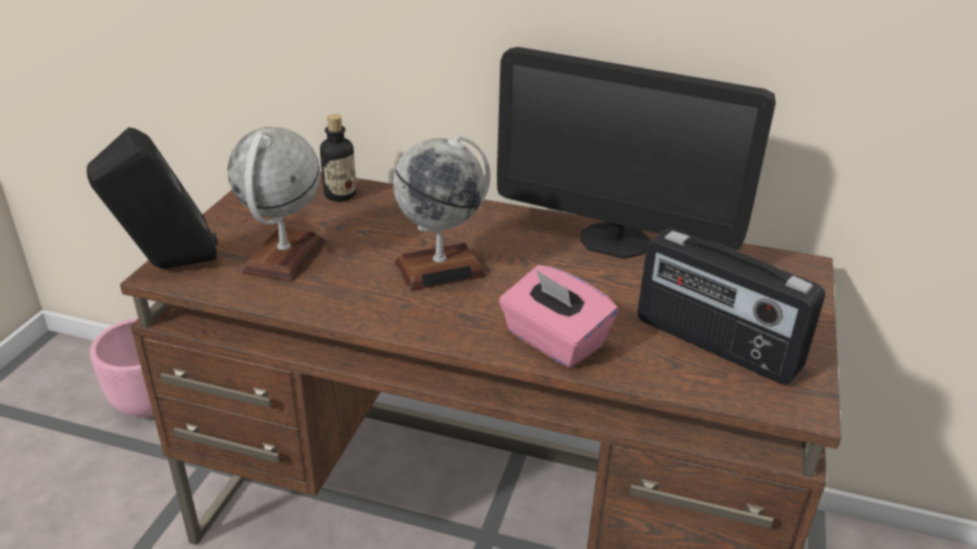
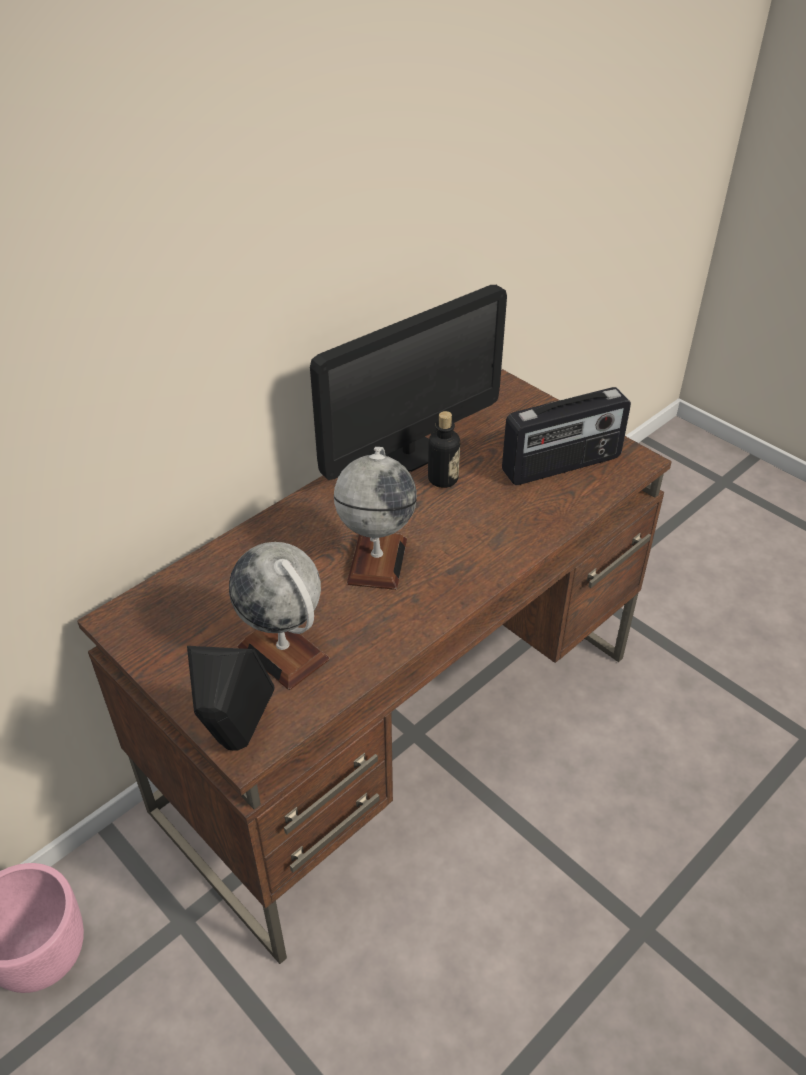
camera: 60 degrees left, 10 degrees up
bottle [320,114,356,201] -> bottle moved to [428,411,460,488]
pink tissue box [499,265,618,368] -> none

